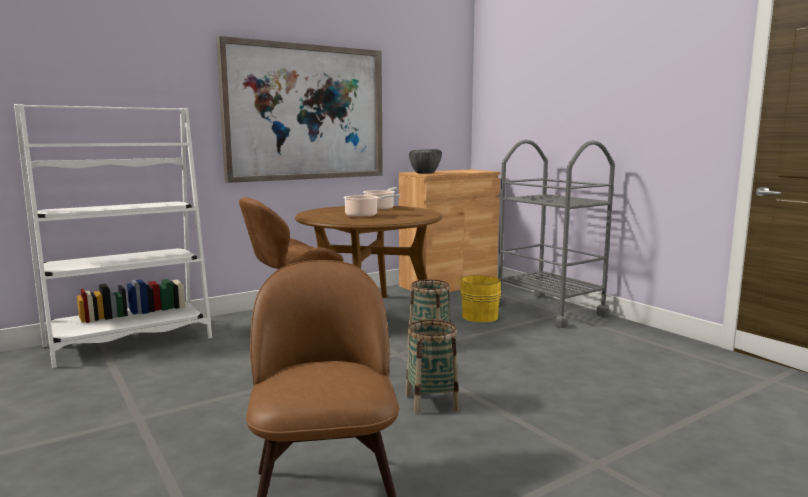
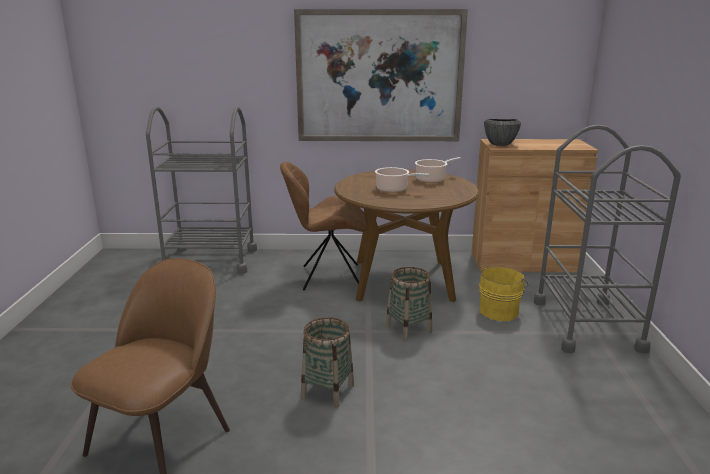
camera: 35 degrees right, 10 degrees up
white bookcase [14,104,212,368] -> grey cart [146,107,257,274]

